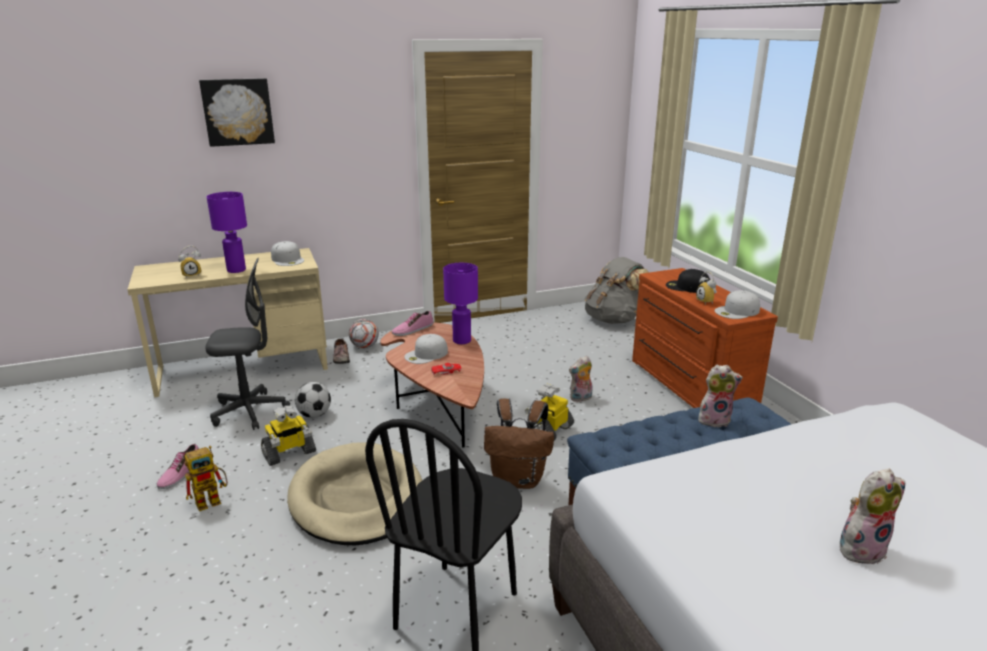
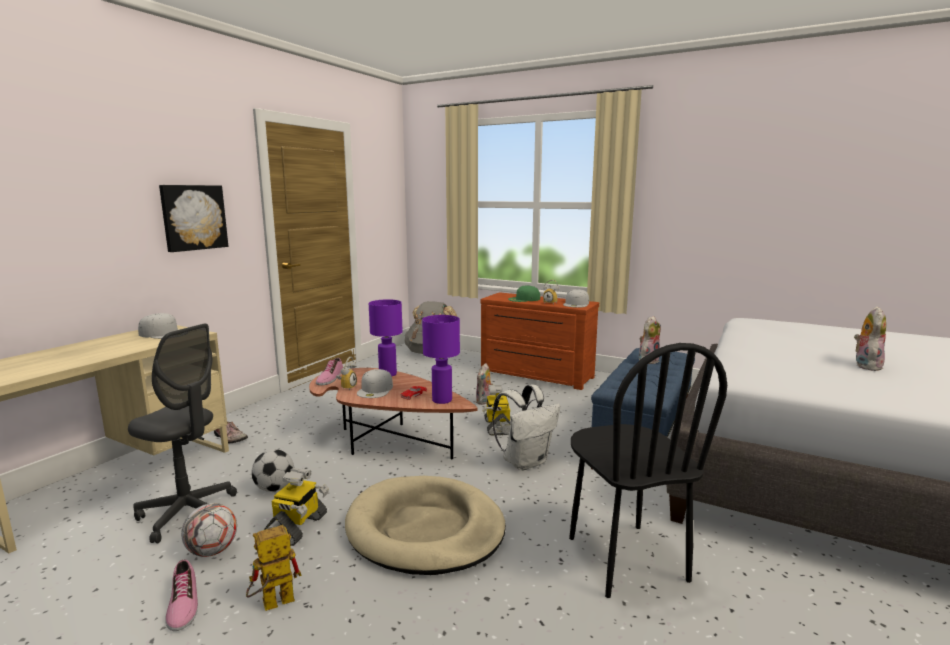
camera: 40 degrees left, 10 degrees down
alarm clock [178,245,202,278] -> alarm clock moved to [336,357,357,390]
toy robot [185,446,228,511] -> toy robot turned 135 degrees counterclockwise [246,525,302,611]
picture [199,78,275,147] -> picture moved to [159,185,228,252]
grey office chair [206,258,290,430] -> grey office chair turned 75 degrees clockwise [128,324,237,543]
purple table lamp [207,192,247,273] -> purple table lamp moved to [422,315,460,404]
football [349,319,379,348] -> football moved to [181,503,237,557]
brown backpack [484,398,554,489] -> white backpack [492,384,560,471]
black cap [666,269,710,293] -> green cap [508,285,540,302]

